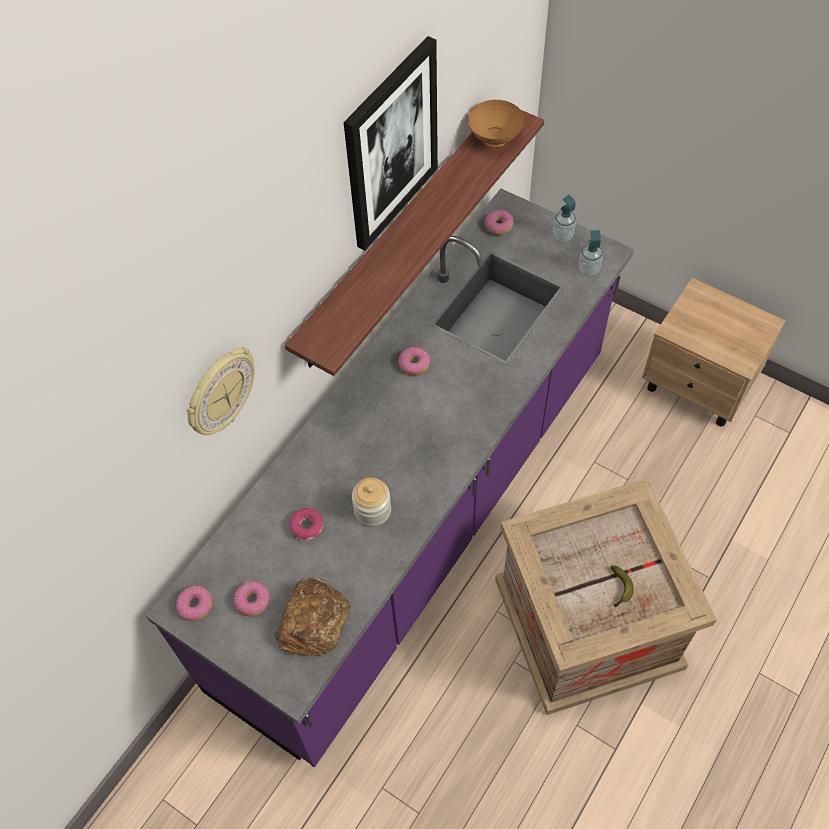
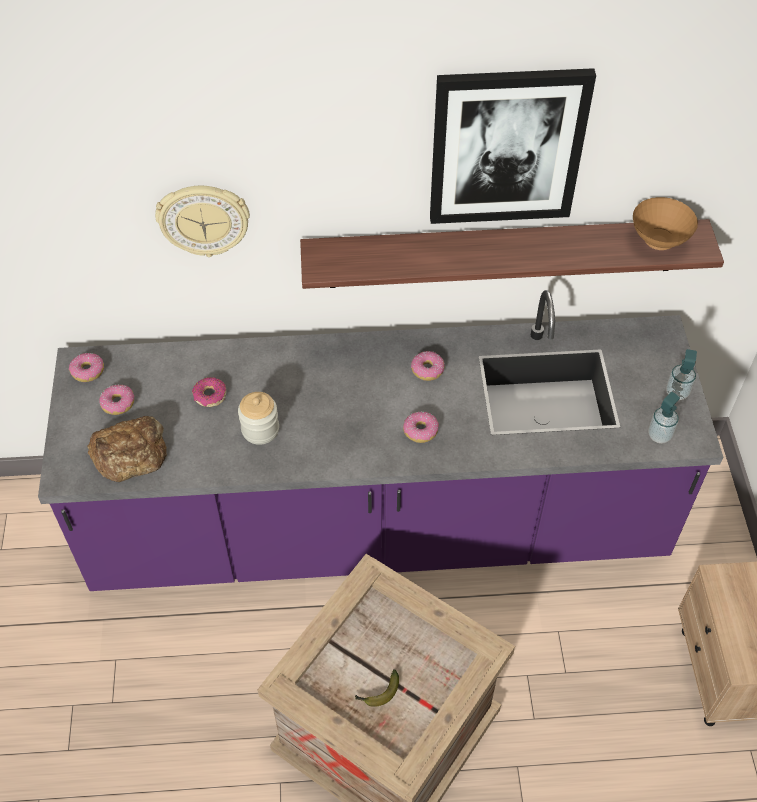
camera: 50 degrees right, 5 degrees down
donut [485,210,514,235] -> donut moved to [403,411,439,443]

